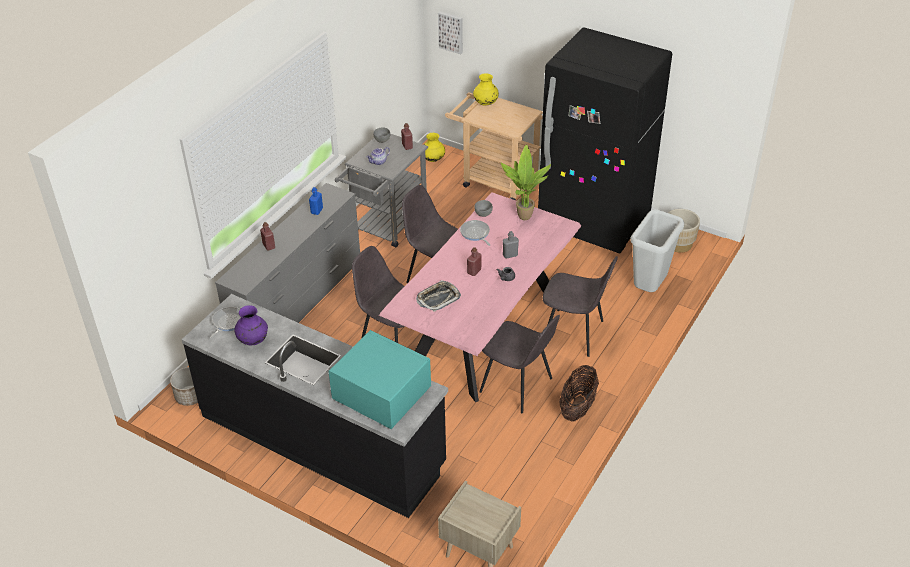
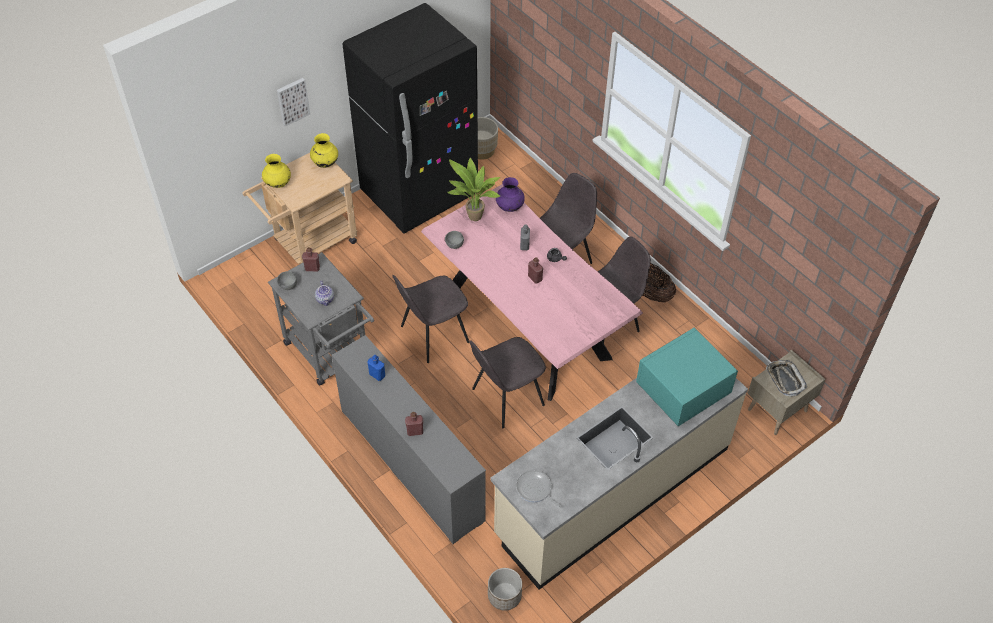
camera: 70 degrees left, 10 degrees up
black counter [182,294,448,518] -> beige counter [490,378,748,590]
purple vase [234,305,268,345] -> purple vase moved to [496,177,525,212]
tray [416,280,461,312] -> tray moved to [766,360,807,397]
yellow vase [424,133,445,162] -> yellow vase moved to [310,133,338,168]
picture [438,11,463,54] -> picture moved to [277,78,310,127]
frying pan [460,220,491,246] -> none
grey trash can [630,209,684,292] -> none

